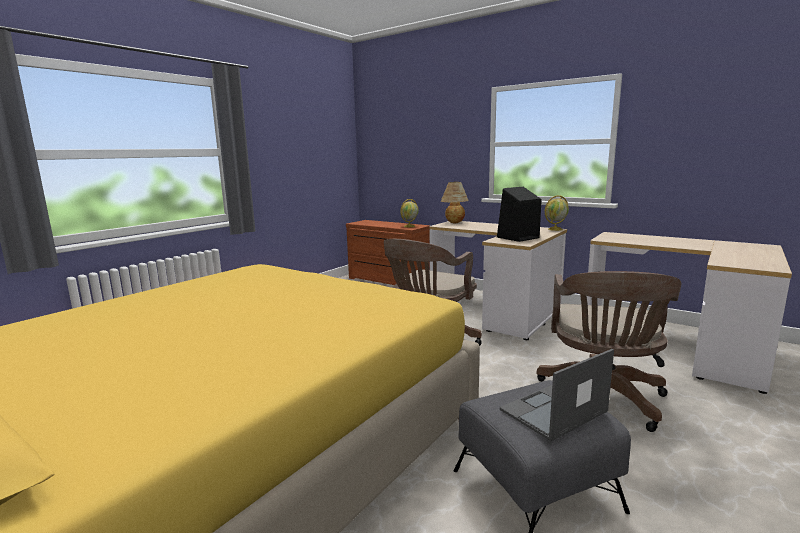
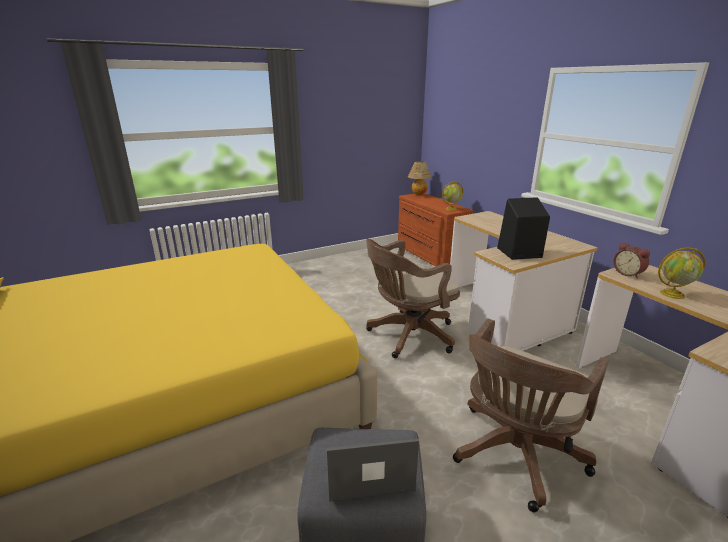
camera: 25 degrees right, 10 degrees up
table lamp [441,182,469,223] -> table lamp moved to [408,161,432,195]
globe [545,195,569,231] -> globe moved to [658,248,705,299]
none -> alarm clock [614,242,650,279]

